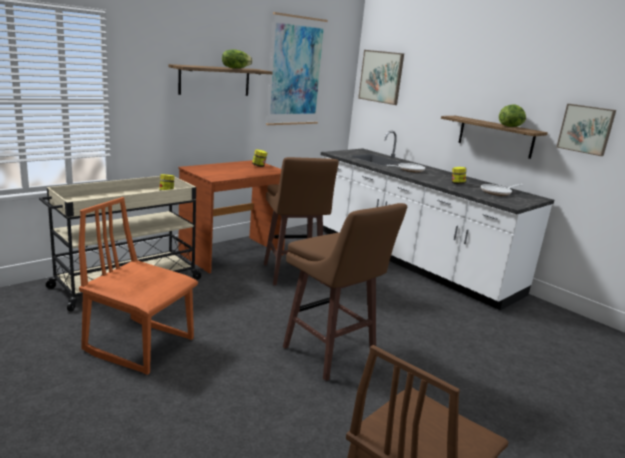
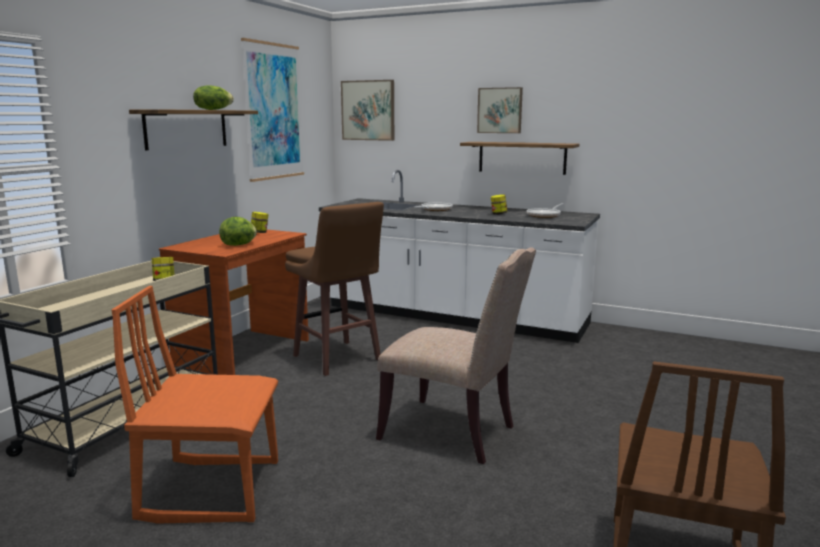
camera: 20 degrees left, 5 degrees down
brown stool [283,203,407,381] -> beige chair [376,247,536,464]
lettuce [499,104,526,127] -> lettuce moved to [219,217,257,246]
picture [556,104,616,156] -> picture moved to [477,87,523,133]

